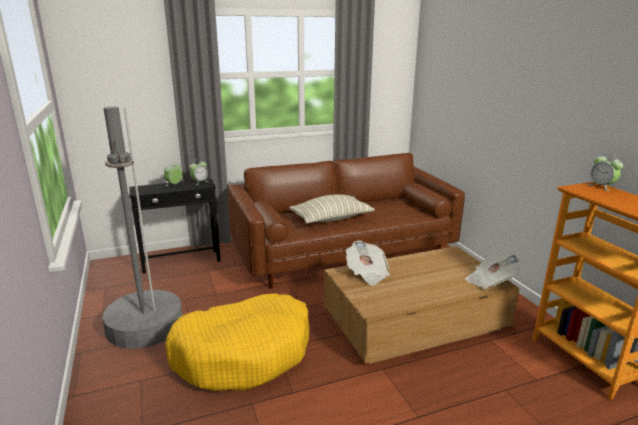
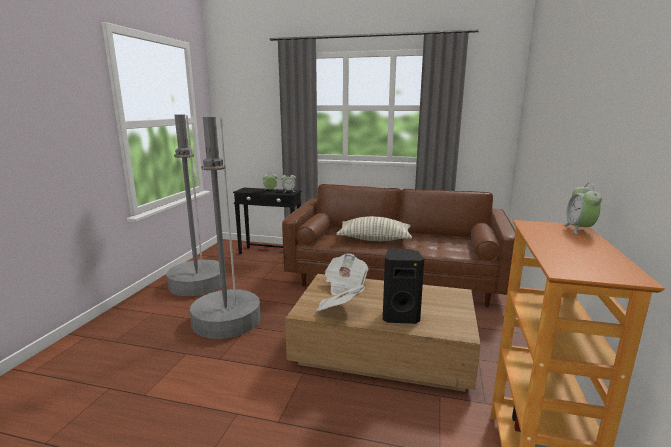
camera: 35 degrees right, 5 degrees down
yellow dog bed [165,293,309,391] -> grey floor lamp [190,117,261,339]
newspaper [465,253,520,290] -> newspaper moved to [315,284,365,312]
none -> black speaker [383,249,424,324]

